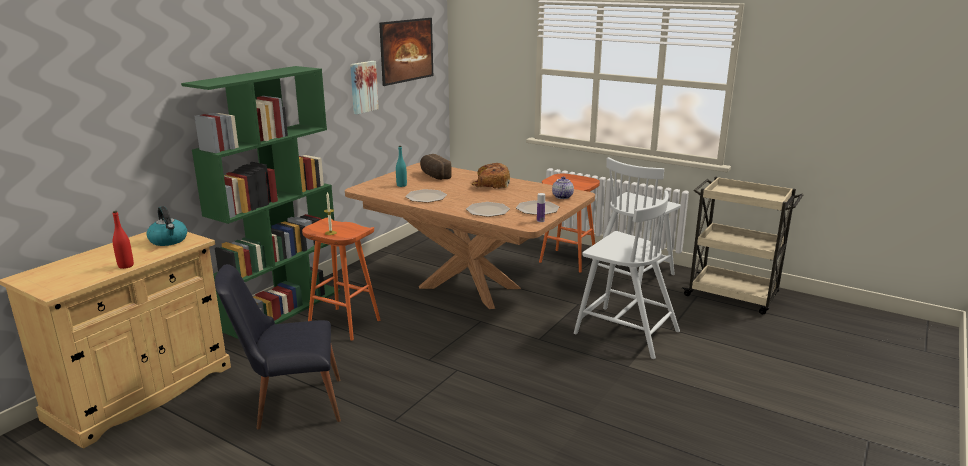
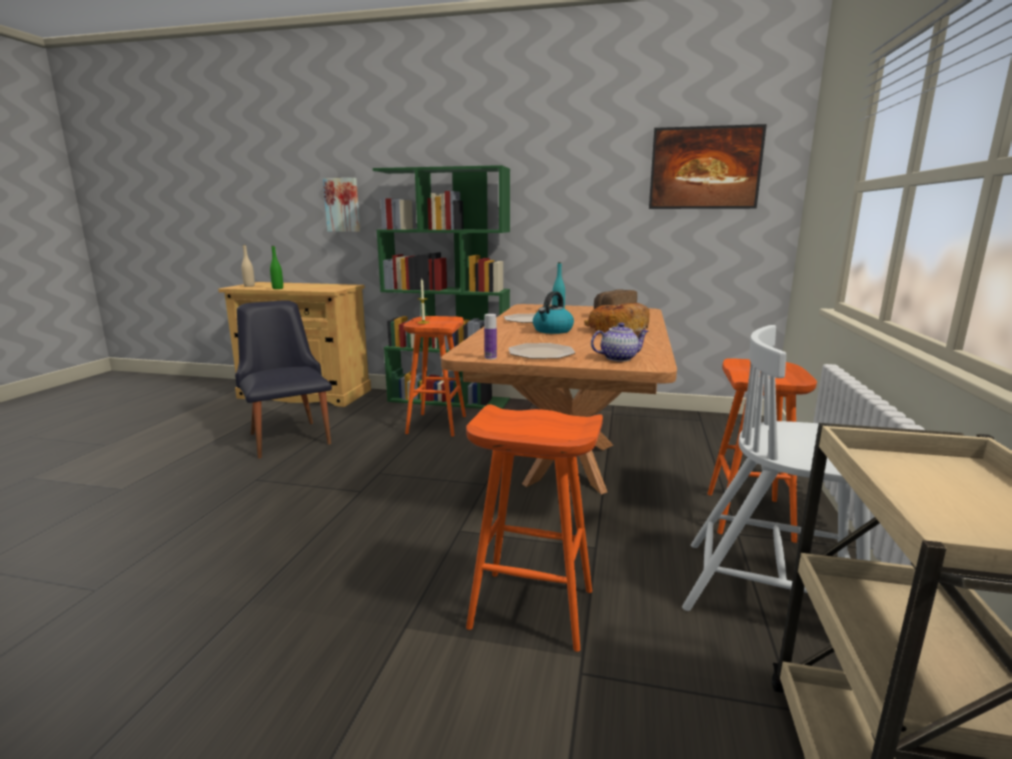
camera: 70 degrees right, 5 degrees down
red bottle [113,211,134,269] -> green bottle [270,246,283,289]
kettle [147,206,187,246] -> kettle moved to [533,291,574,334]
picture [350,61,379,114] -> picture moved to [323,178,360,232]
plate [466,202,510,217] -> none
white chair [574,191,680,359] -> orange stool [466,404,603,652]
none -> beige bottle [241,245,255,287]

